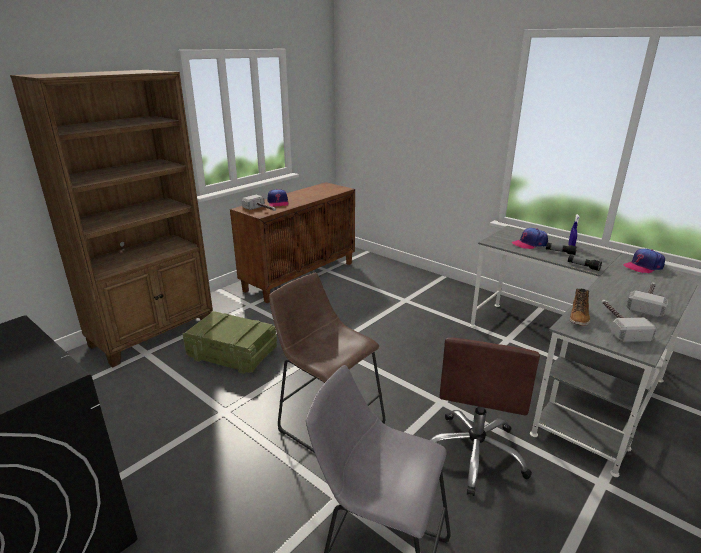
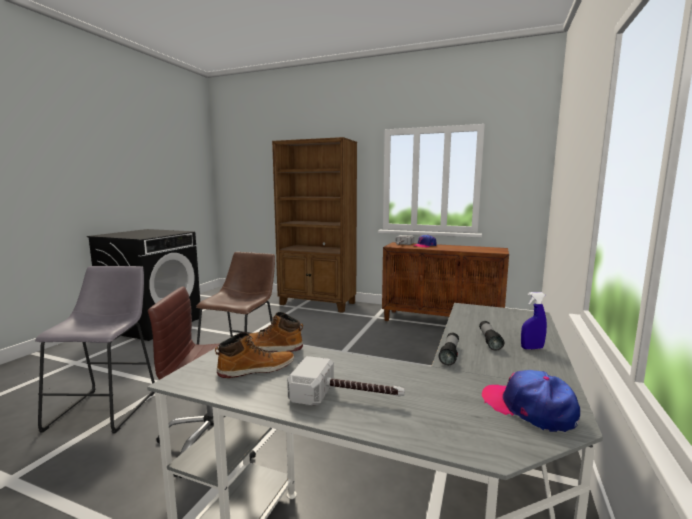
camera: 70 degrees right, 15 degrees down
crate [183,311,277,374] -> none
cap [512,228,548,249] -> none
hammer [602,300,657,342] -> boot [215,333,294,378]

